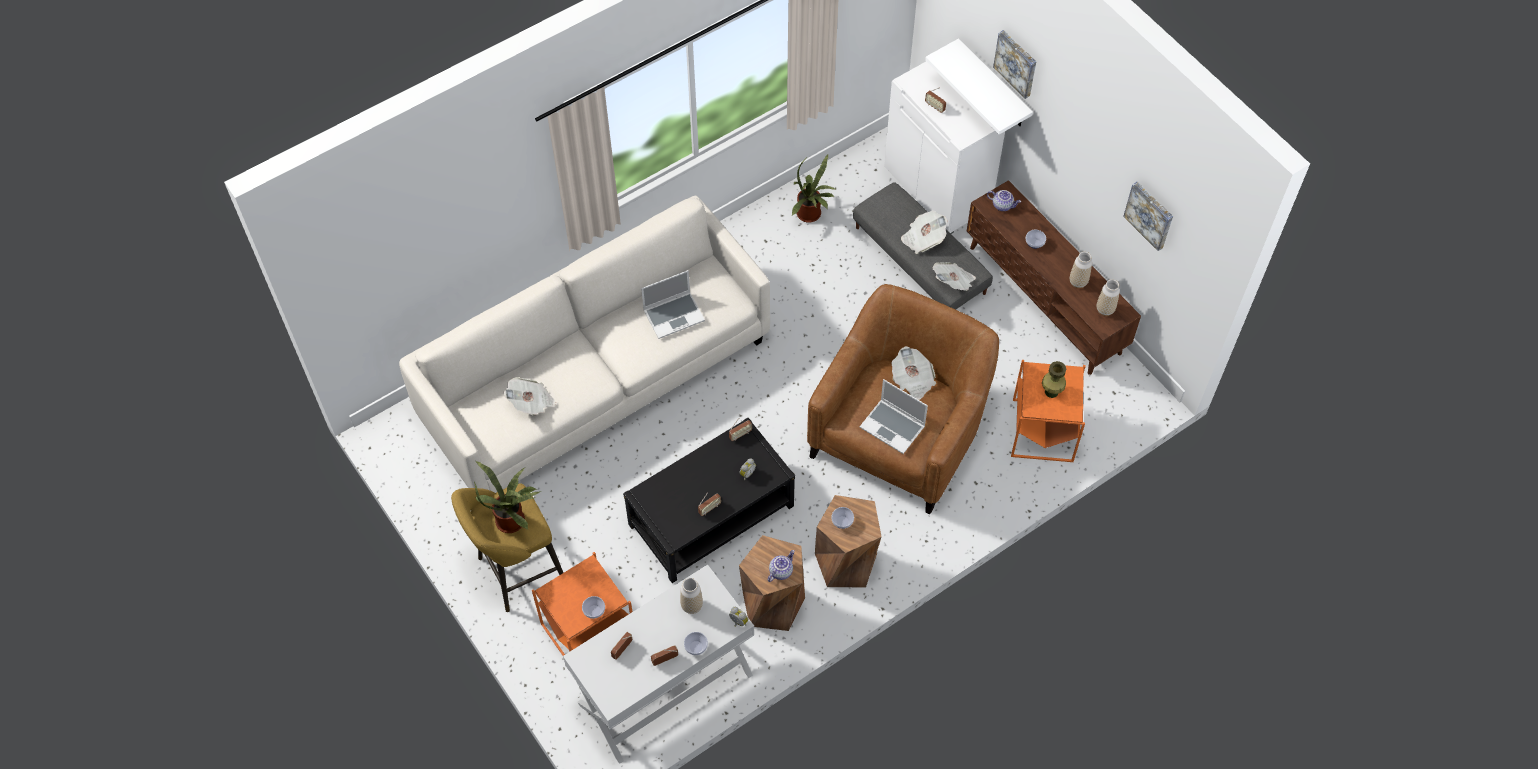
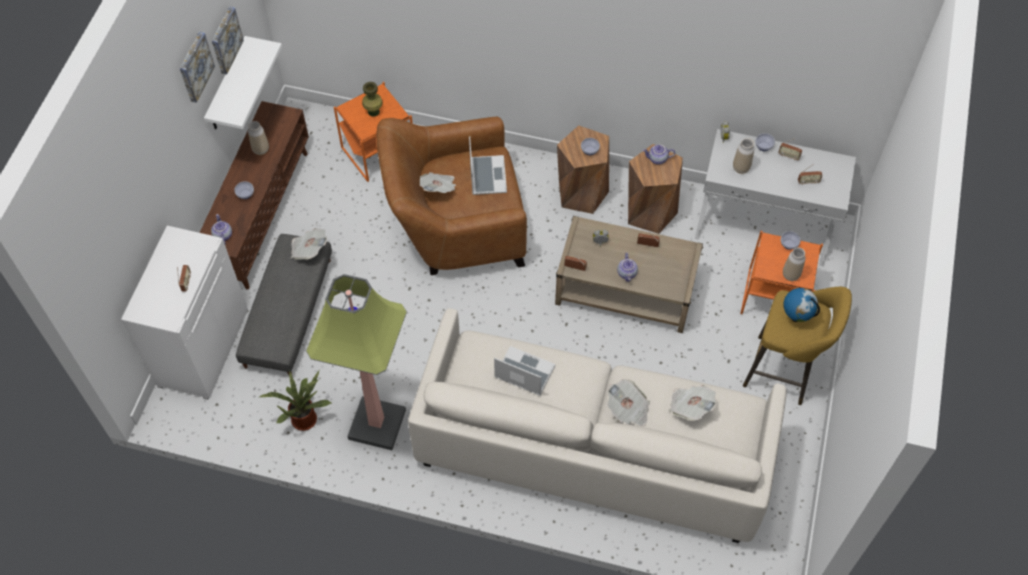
camera: 130 degrees left, 0 degrees up
potted plant [474,461,540,533] -> globe [783,288,820,322]
black coffee table [623,418,795,583] -> beige coffee table [555,216,703,333]
newspaper [901,211,948,254] -> newspaper moved to [607,379,650,427]
white shelf [925,38,1033,135] -> white shelf moved to [204,36,282,129]
picture [993,30,1036,99] -> picture moved to [180,32,215,103]
vase [1097,279,1120,316] -> vase moved to [783,247,806,281]
none -> floor lamp [306,274,407,450]
none -> teapot [617,253,638,282]

